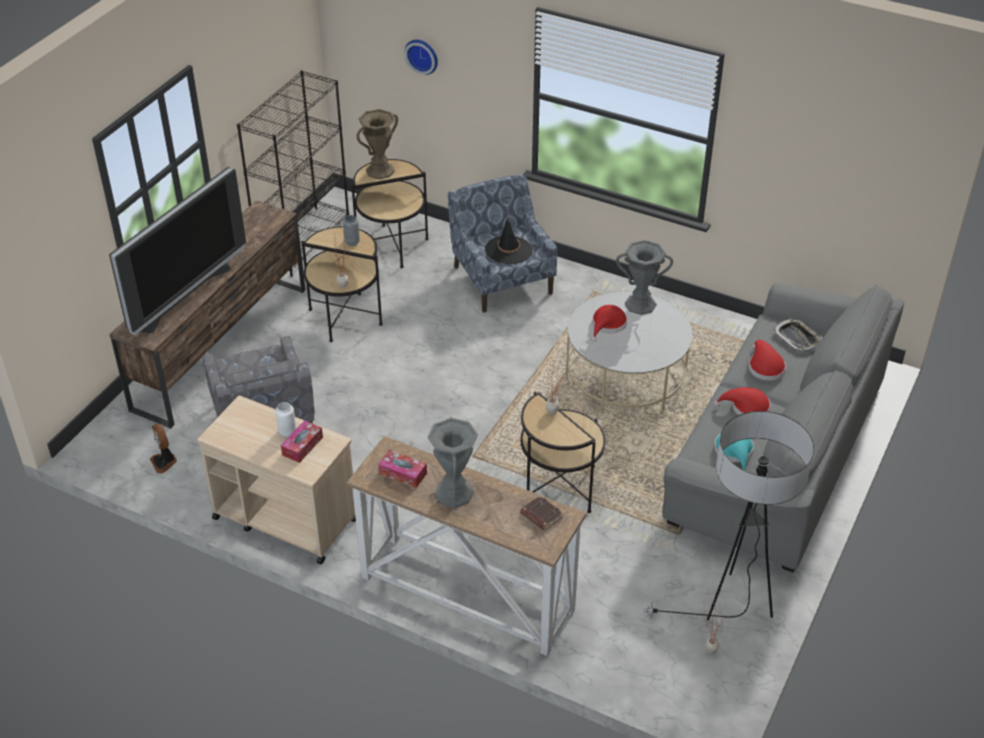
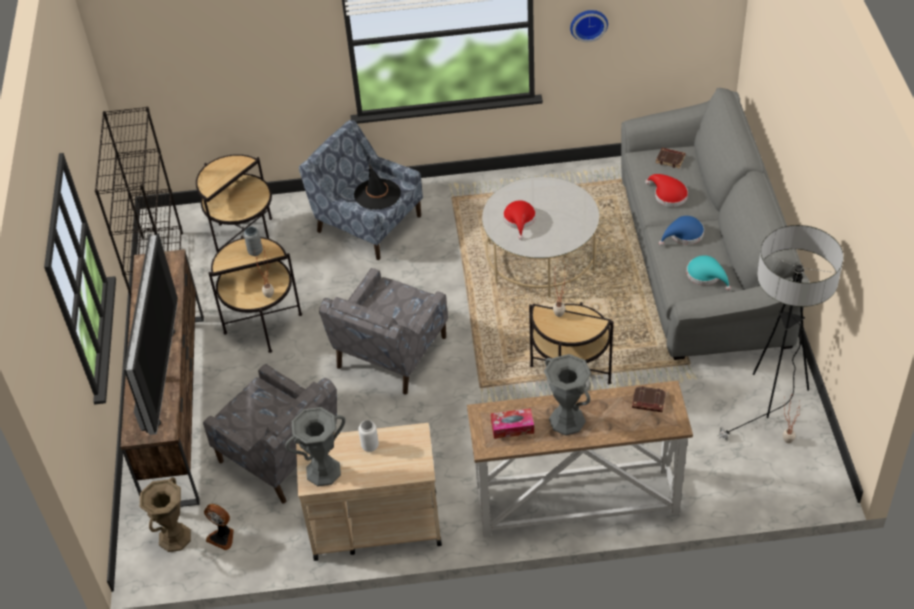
camera: 30 degrees left, 5 degrees up
tissue box [281,420,323,463] -> none
brown vase [356,109,398,179] -> brown vase moved to [140,477,191,552]
wall clock [404,40,438,75] -> wall clock moved to [570,10,608,42]
grey vase [616,240,673,315] -> grey vase moved to [285,407,345,486]
red hat [714,387,771,415] -> blue hat [659,216,704,246]
tray [773,318,822,353] -> brown book [656,148,686,169]
none -> grey armchair [319,268,448,395]

